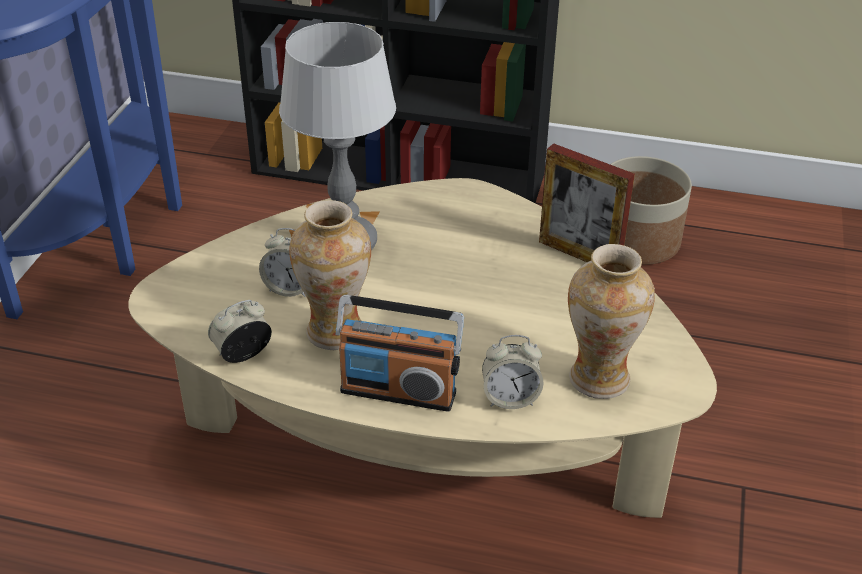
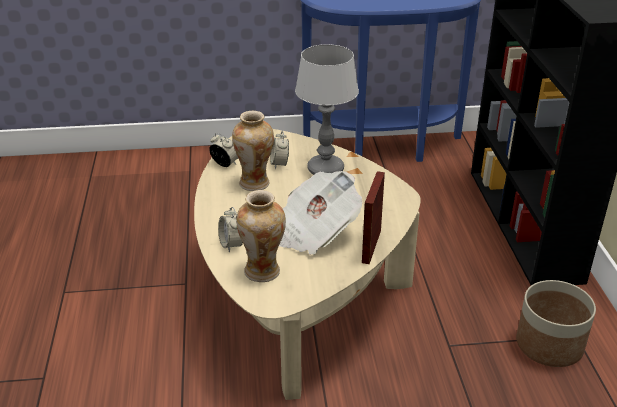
camera: 70 degrees right, 5 degrees down
radio [335,295,464,411] -> none
none -> newspaper [279,171,362,255]

